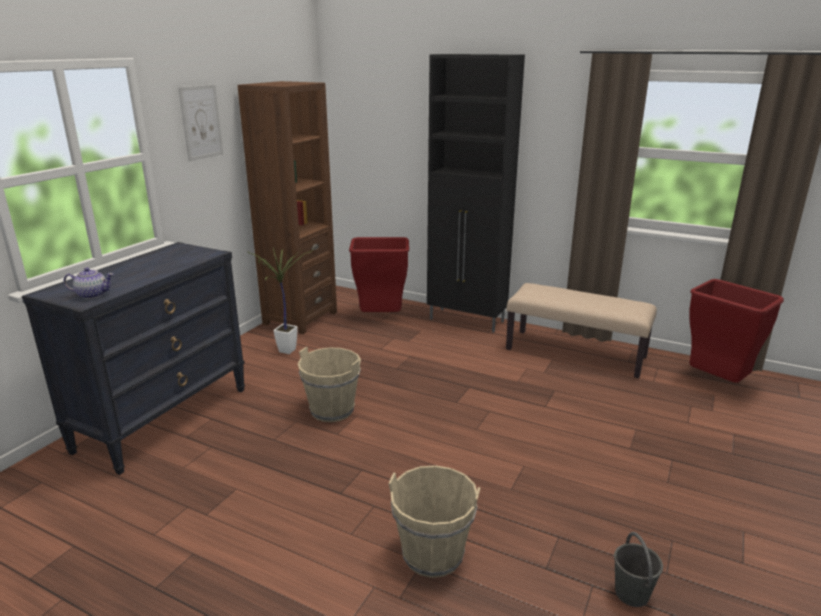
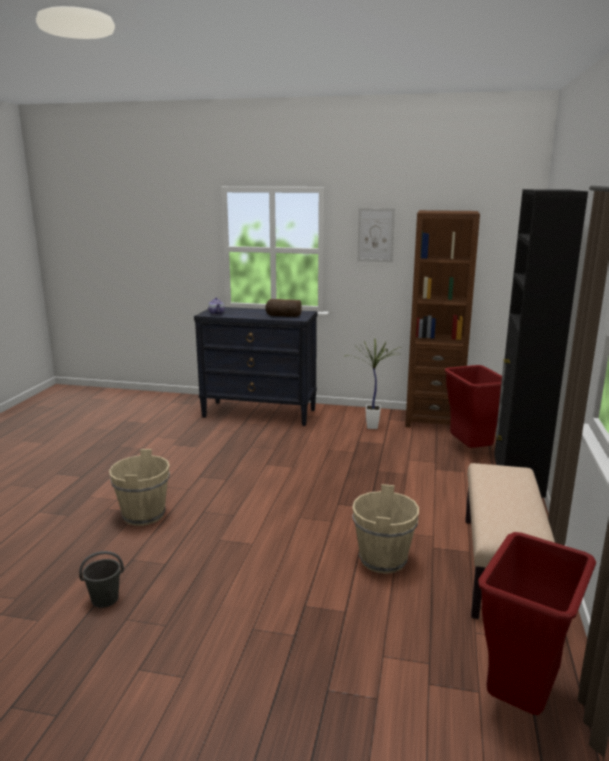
camera: 75 degrees right, 5 degrees down
beige bucket [298,347,361,422] -> beige bucket moved to [352,484,419,574]
none -> bread [265,299,302,317]

